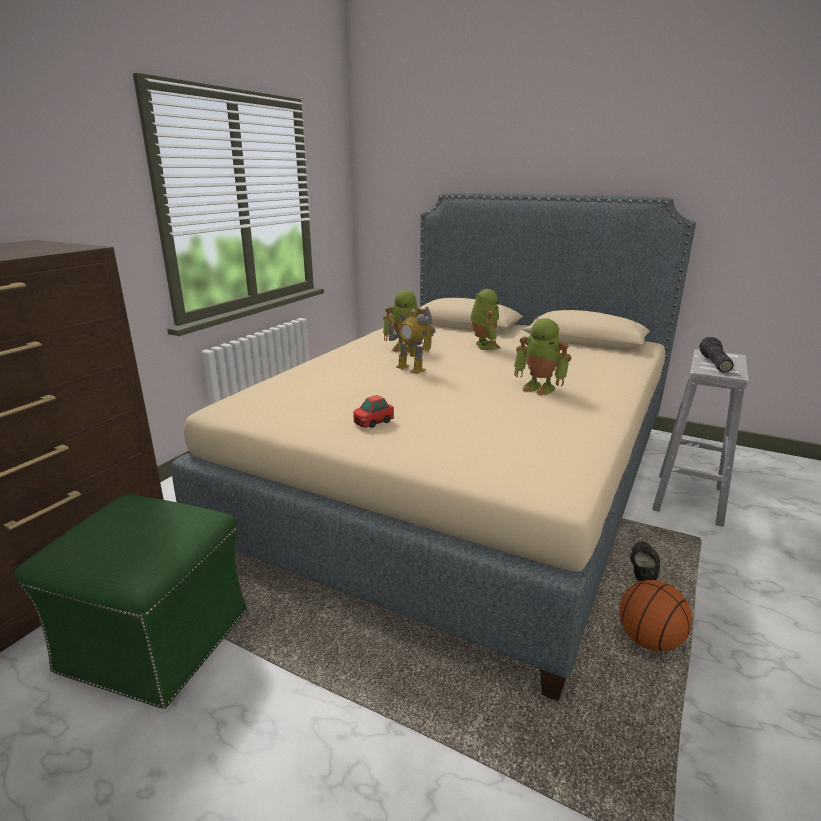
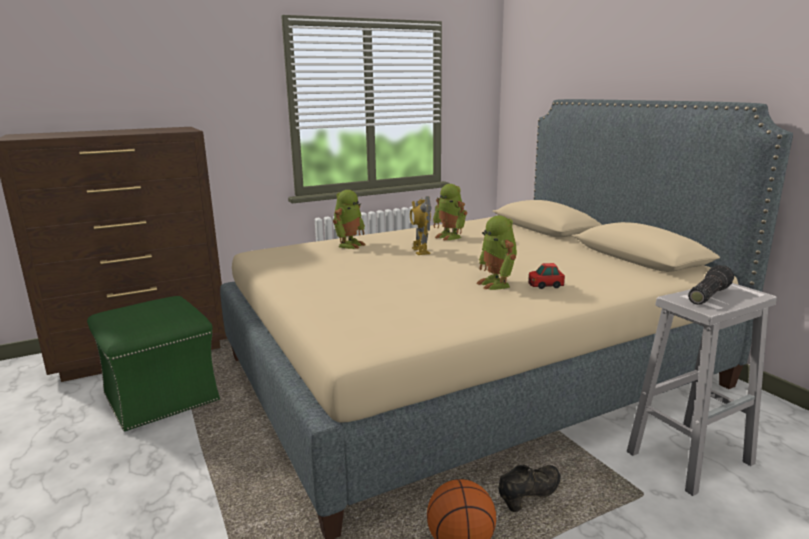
camera: 35 degrees right, 5 degrees down
toy car [353,395,394,428] -> toy car moved to [529,263,565,289]
toy robot [470,289,500,350] -> toy robot moved to [333,190,365,249]

